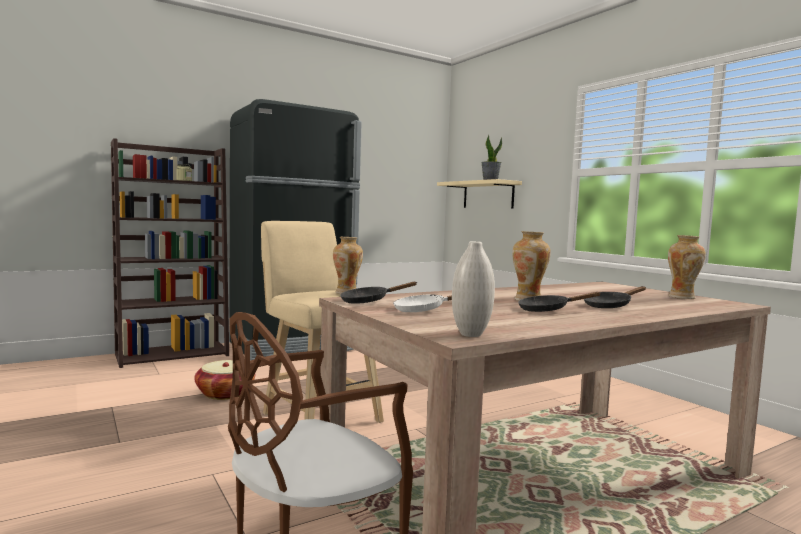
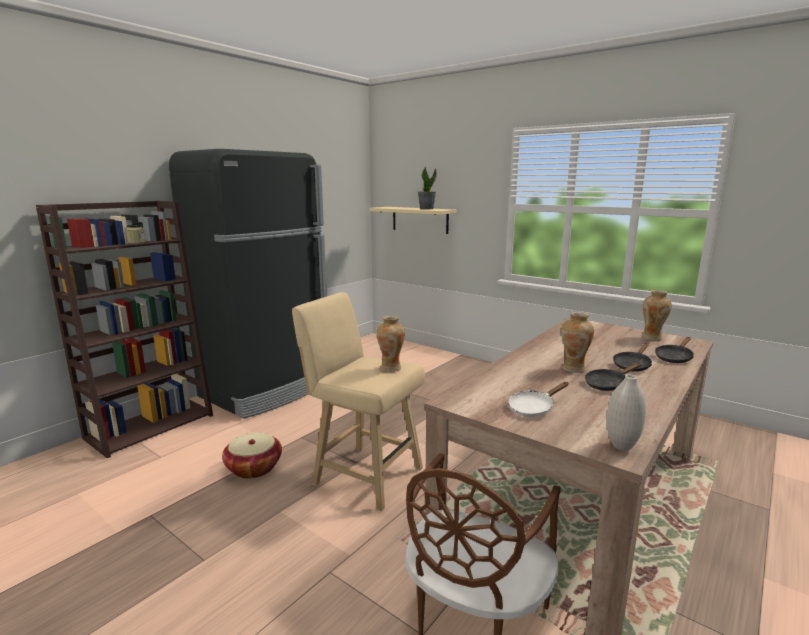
camera: 20 degrees left, 10 degrees up
black frying pan [340,282,417,304] -> black frying pan moved to [655,337,694,363]

